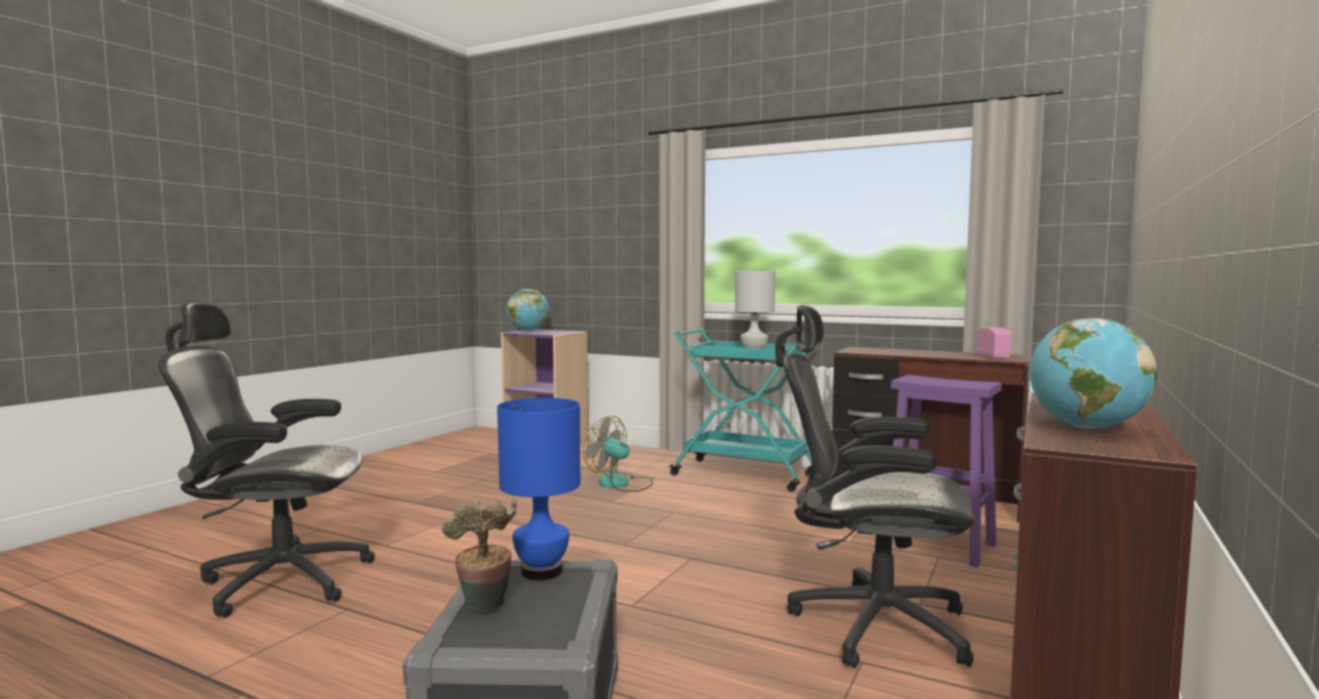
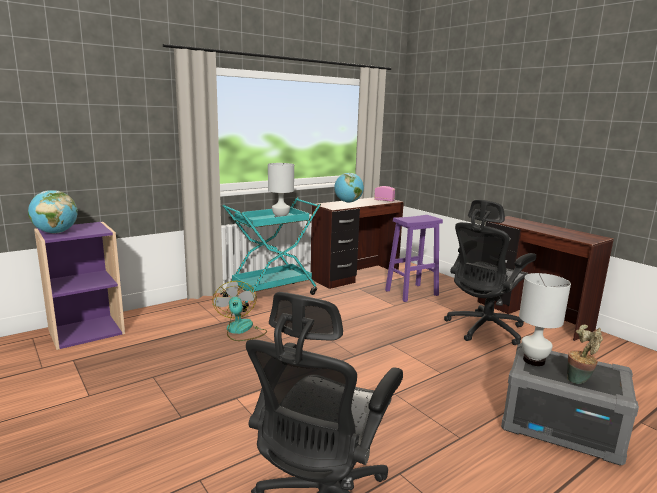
camera: 65 degrees left, 10 degrees up
blue table lamp [497,398,580,580] -> white table lamp [519,273,571,366]
fan [583,416,653,492] -> fan turned 105 degrees clockwise [212,281,267,341]
globe [1030,318,1157,429] -> globe moved to [334,173,364,203]

